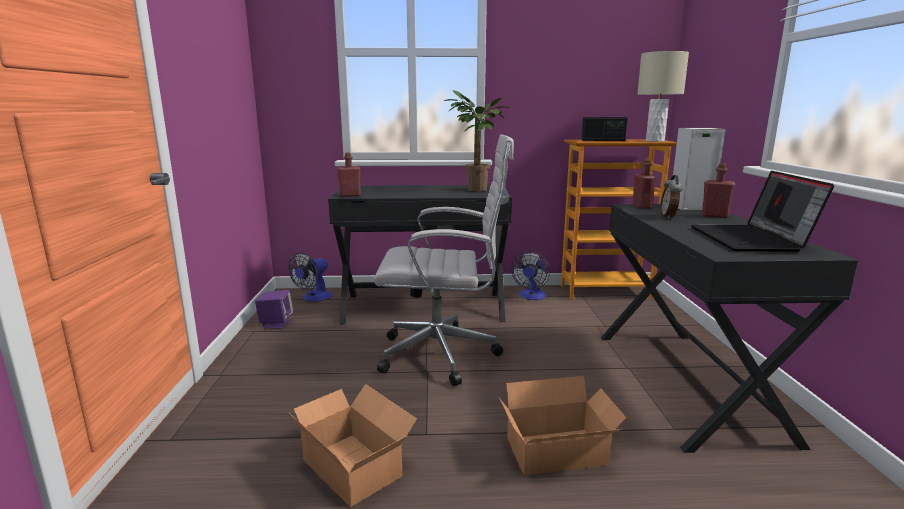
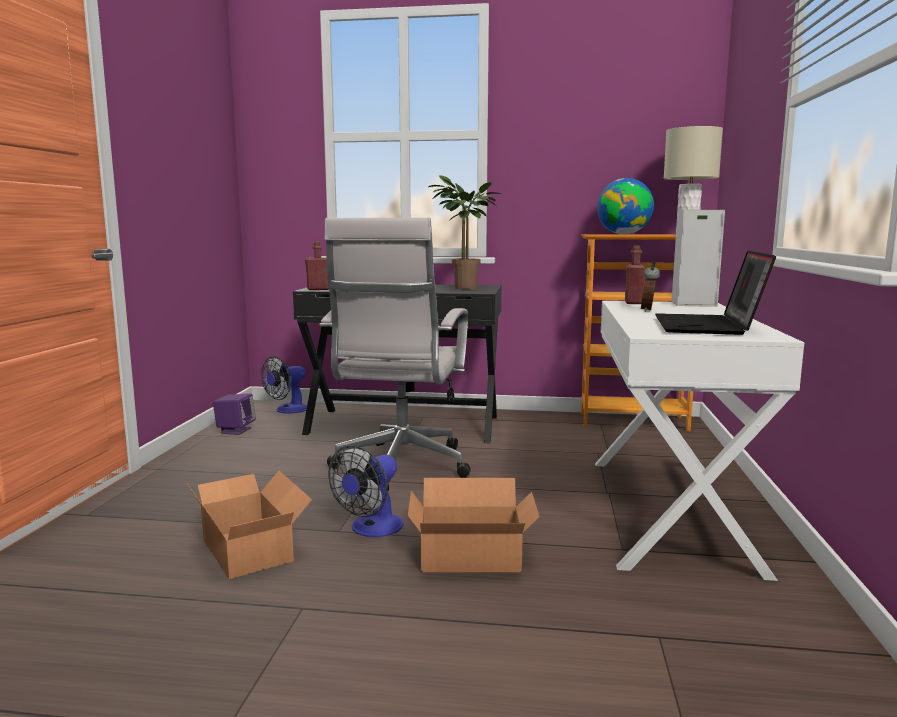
camera: 10 degrees right, 5 degrees down
white office chair [373,134,514,386] -> white office chair turned 90 degrees clockwise [320,218,471,491]
fan [511,252,550,300] -> fan moved to [328,446,404,537]
radio [581,117,627,141] -> globe [597,178,654,234]
black desk [601,204,858,453] -> white desk [595,301,804,581]
red bottle [702,163,736,218] -> none

